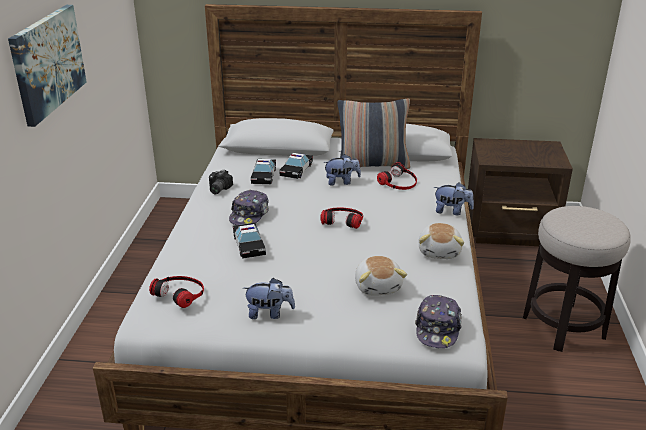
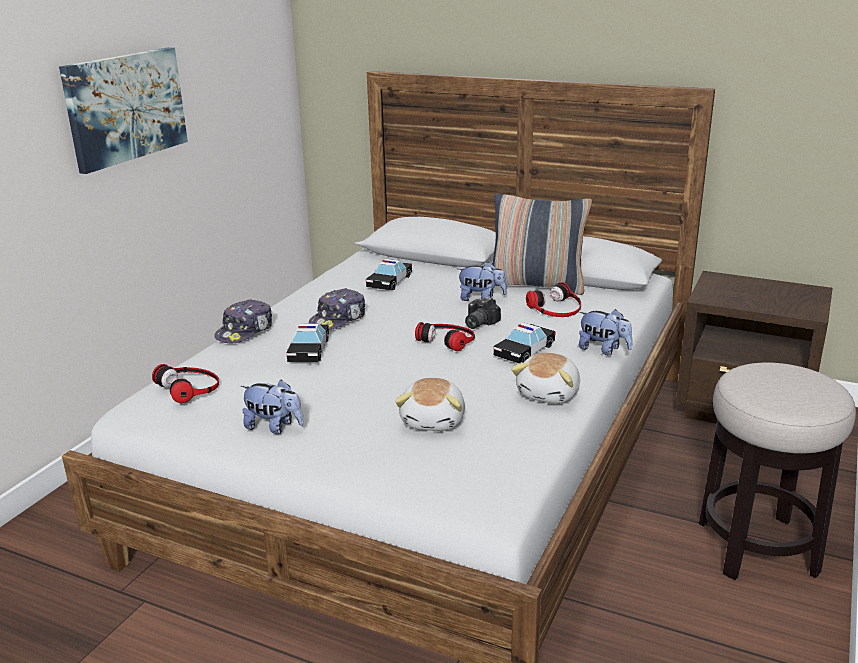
camera: 20 degrees right, 5 degrees down
camera [209,170,233,194] -> camera moved to [465,297,501,329]
toy car [279,153,313,179] -> toy car moved to [494,323,556,363]
cap [415,295,462,348] -> cap moved to [214,299,272,344]

